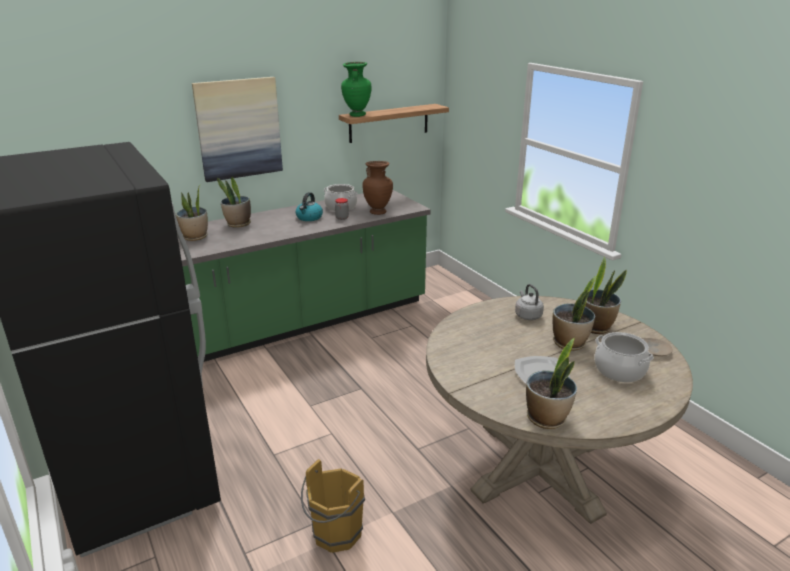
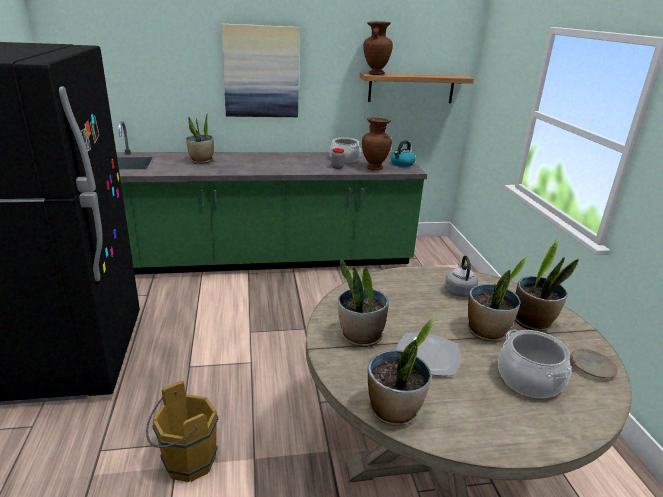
camera: 20 degrees right, 0 degrees up
potted plant [217,177,251,228] -> potted plant moved to [338,259,389,347]
kettle [295,192,323,221] -> kettle moved to [391,140,416,167]
green vase [341,62,372,117] -> brown vase [363,21,393,75]

